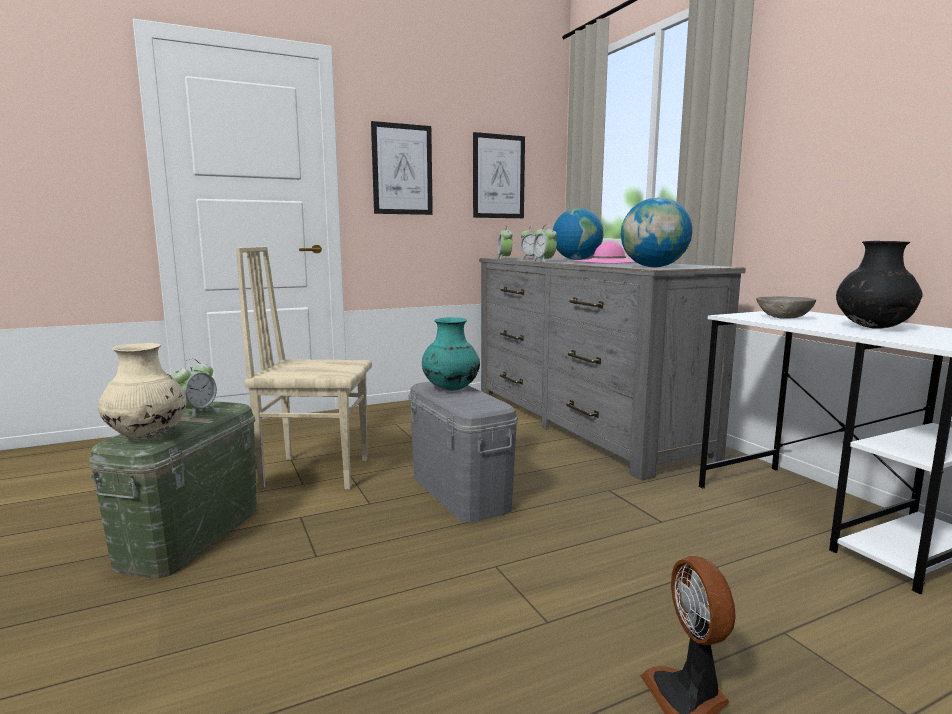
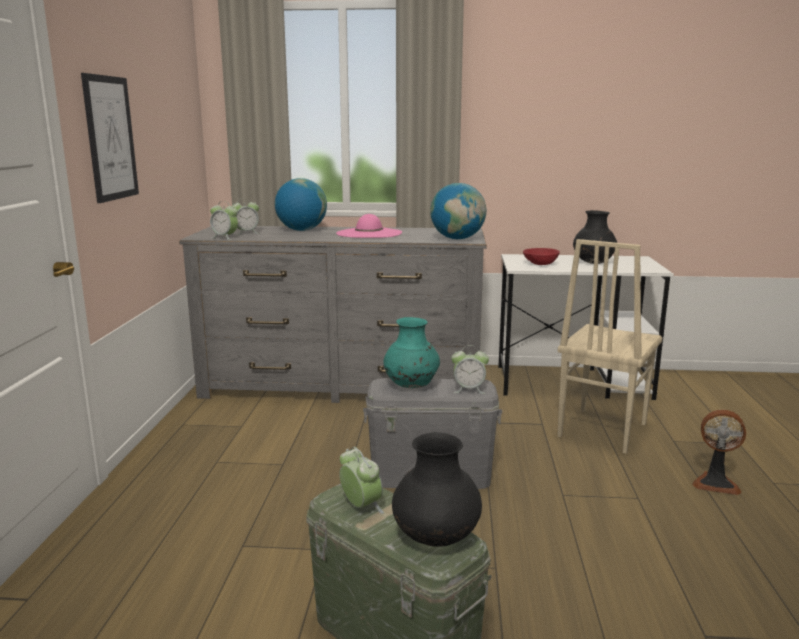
camera: 60 degrees left, 5 degrees up
beige vase [98,343,186,439] -> black vase [392,432,482,547]
beige chair [236,246,372,489] -> beige chair moved to [557,239,663,454]
picture [473,132,525,218] -> none
alarm clock [533,225,557,262] -> alarm clock moved to [451,345,489,394]
grey bowl [756,296,816,319] -> red bowl [523,248,560,265]

